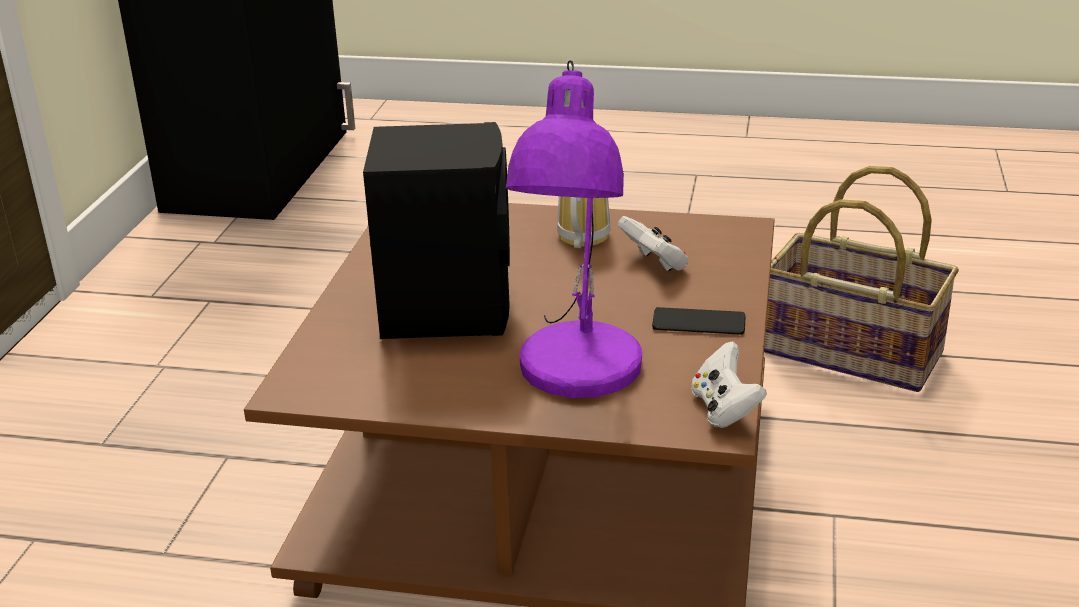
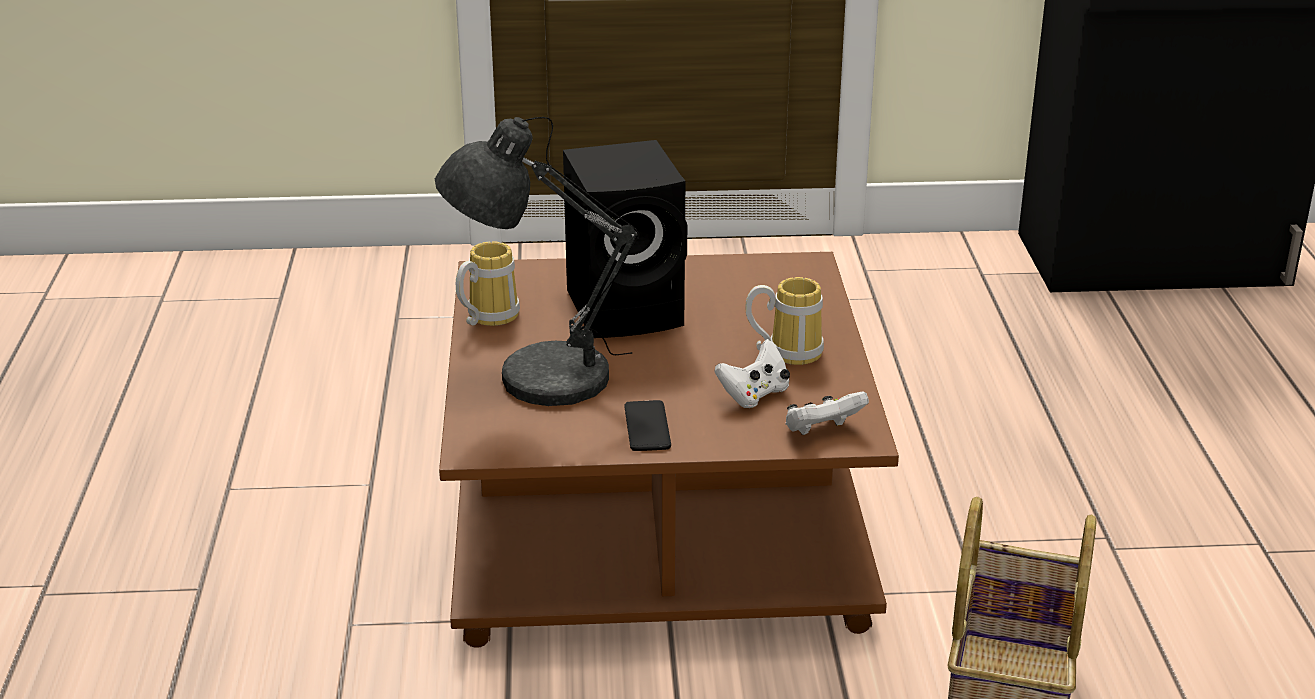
camera: 75 degrees right, 0 degrees up
purple table lamp [506,60,642,398] -> grey table lamp [435,117,640,406]
white game controller [691,341,767,428] -> white game controller moved to [785,392,869,435]
none -> mug [456,241,520,326]

